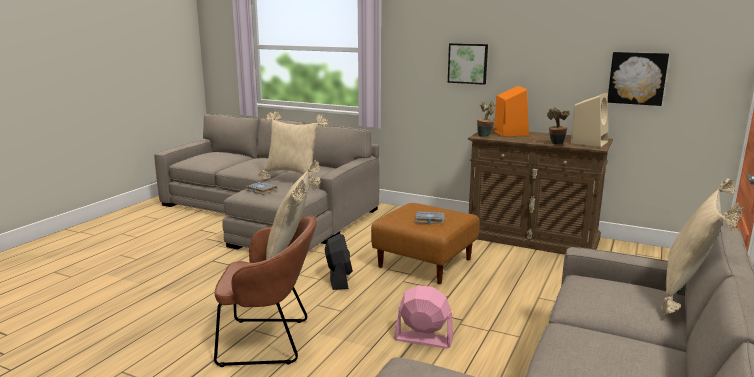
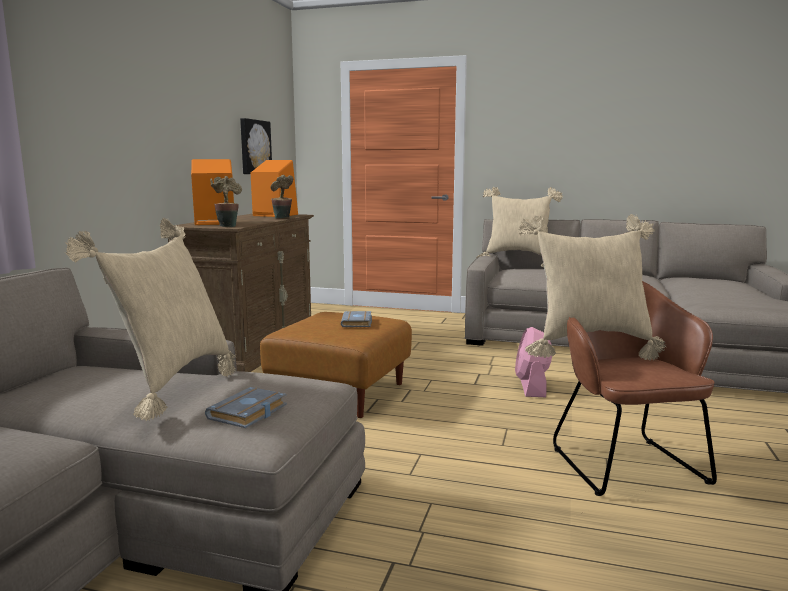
camera: 100 degrees left, 5 degrees down
black fan [325,234,353,290] -> none
picture [448,43,488,85] -> none
beige speaker [571,93,608,148] -> orange speaker [251,160,298,217]

